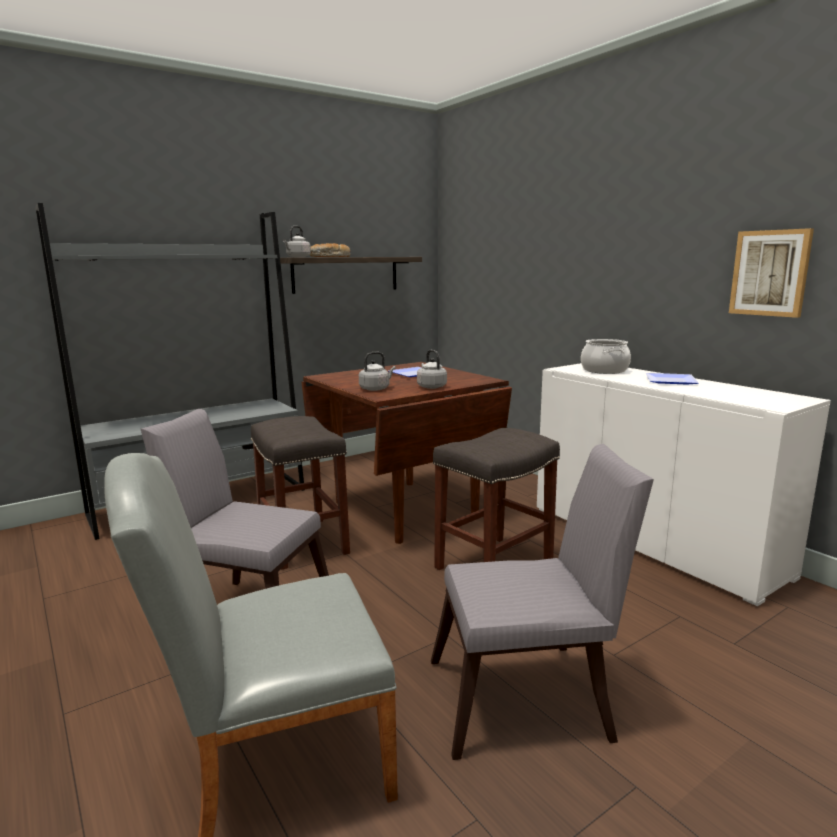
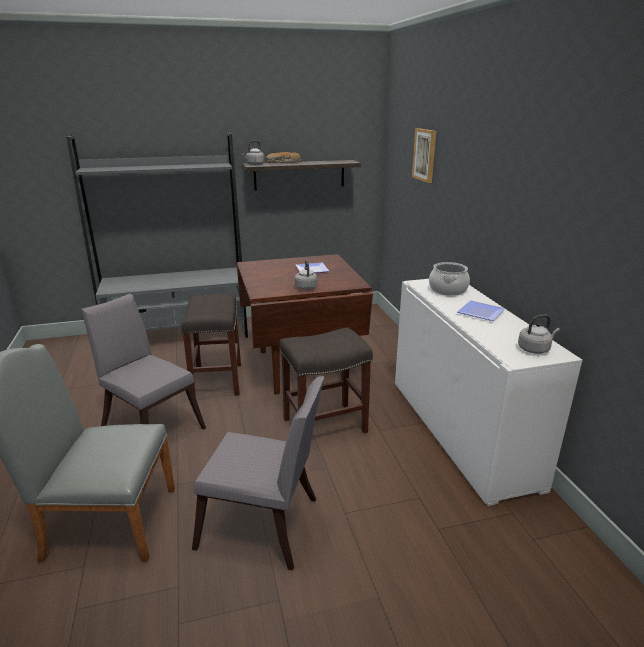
camera: 20 degrees right, 10 degrees up
grey kettle [359,352,395,391] -> grey kettle moved to [518,315,560,354]
picture [729,228,814,318] -> picture moved to [412,128,436,183]

